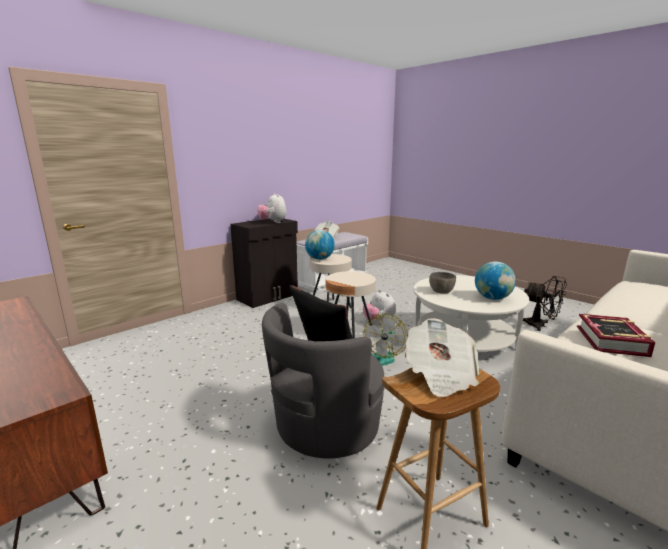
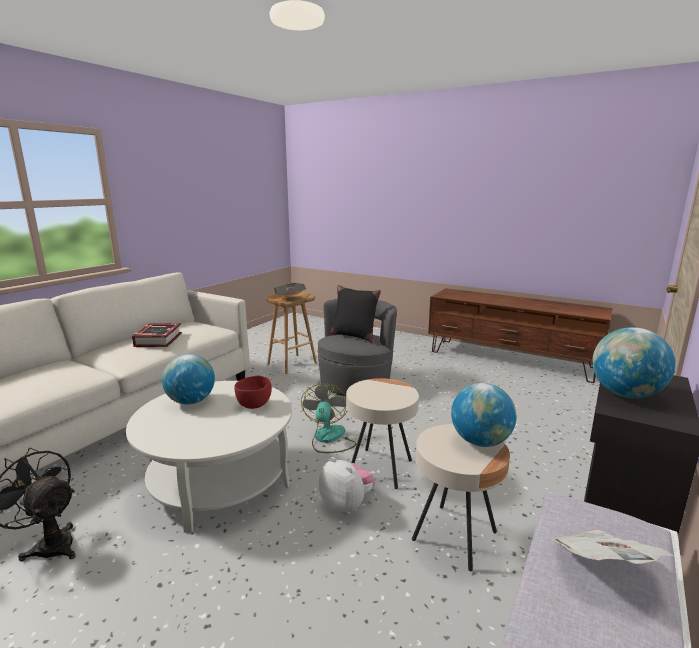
camera: 165 degrees right, 0 degrees up
plush toy [258,193,287,223] -> globe [592,327,675,398]
grey bowl [429,272,456,294] -> red bowl [234,376,272,409]

